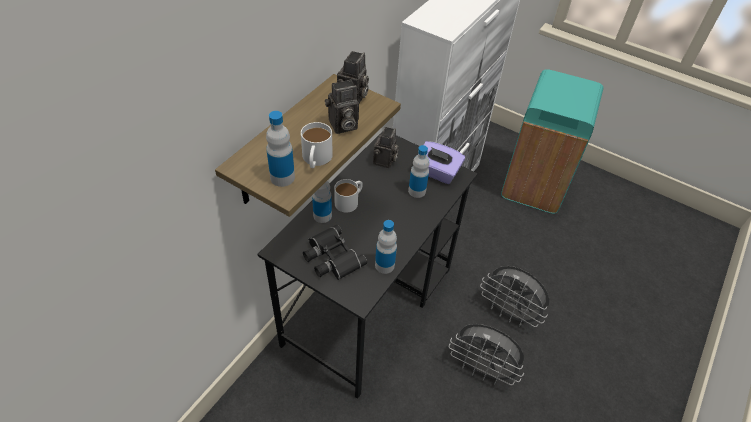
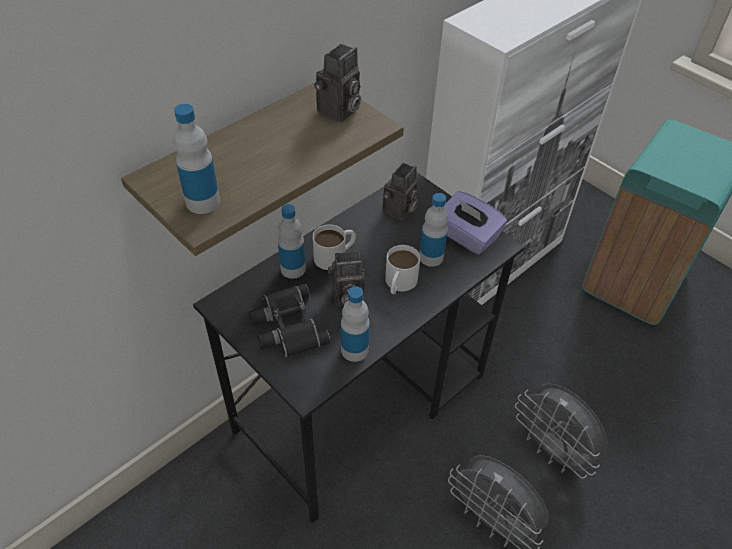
camera: 15 degrees right, 0 degrees up
white mug [301,122,333,168] -> white mug moved to [385,245,420,294]
camera [325,79,359,134] -> camera moved to [328,251,365,306]

